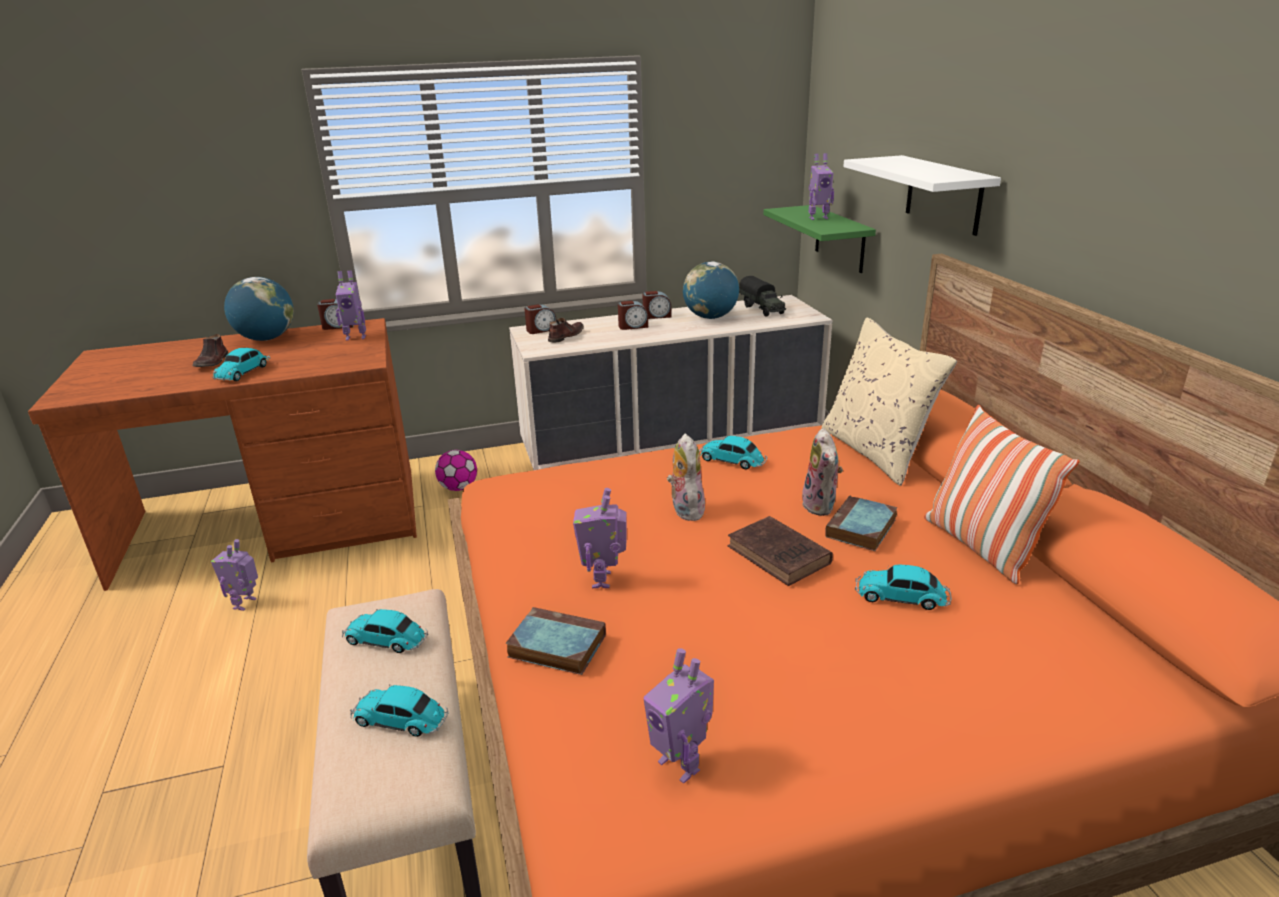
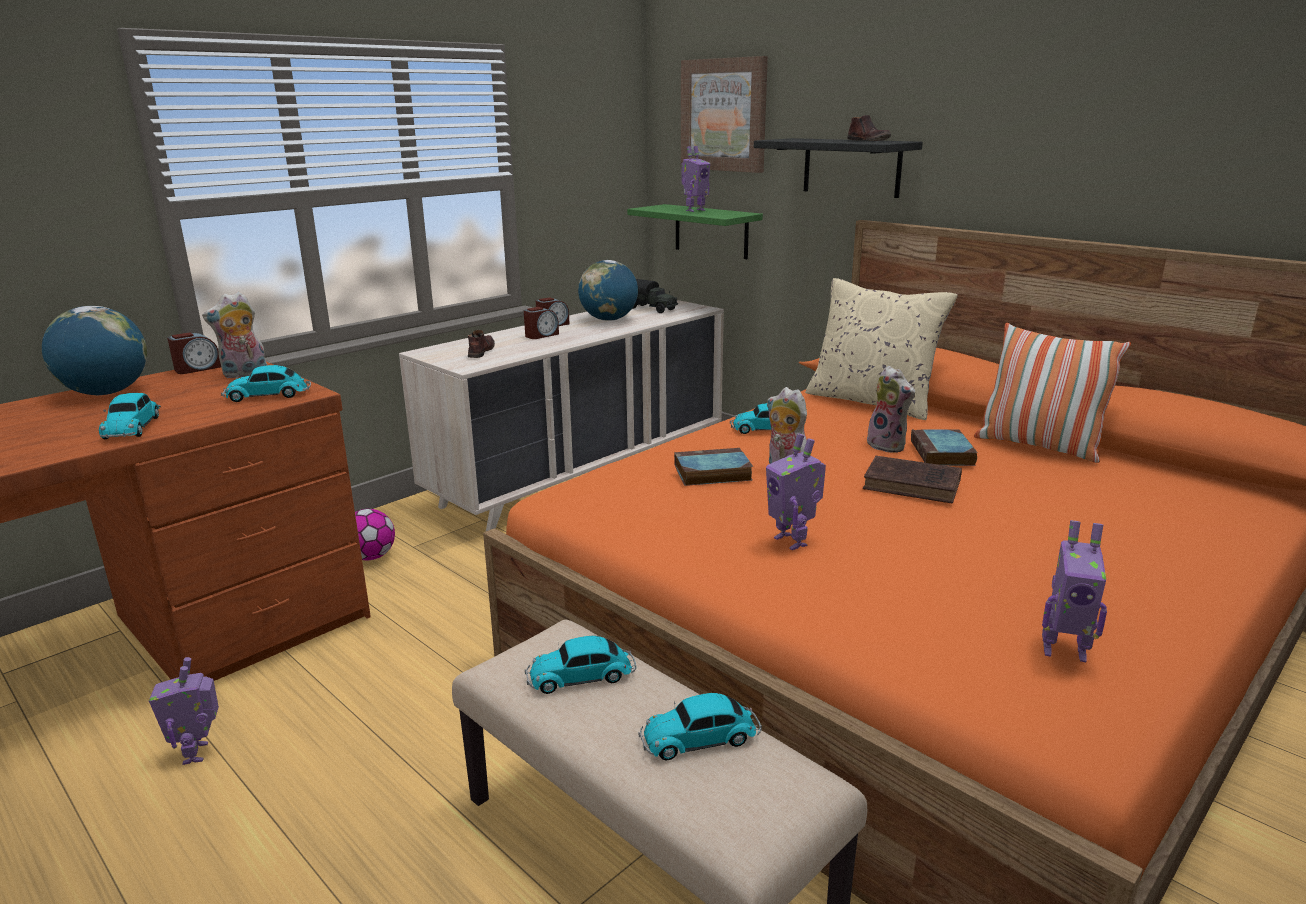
camera: 30 degrees left, 5 degrees down
brown shoe [192,334,228,367] -> brown shoe moved to [847,115,891,141]
toy robot [336,270,366,340] -> plush toy [202,292,267,379]
book [505,607,606,675] -> book moved to [674,448,753,486]
alarm clock [524,304,556,334] -> none
white shelf [843,155,1001,236] -> black shelf [754,138,923,198]
toy car [855,565,951,610] -> toy car moved to [221,365,311,402]
none -> picture [681,56,768,173]

